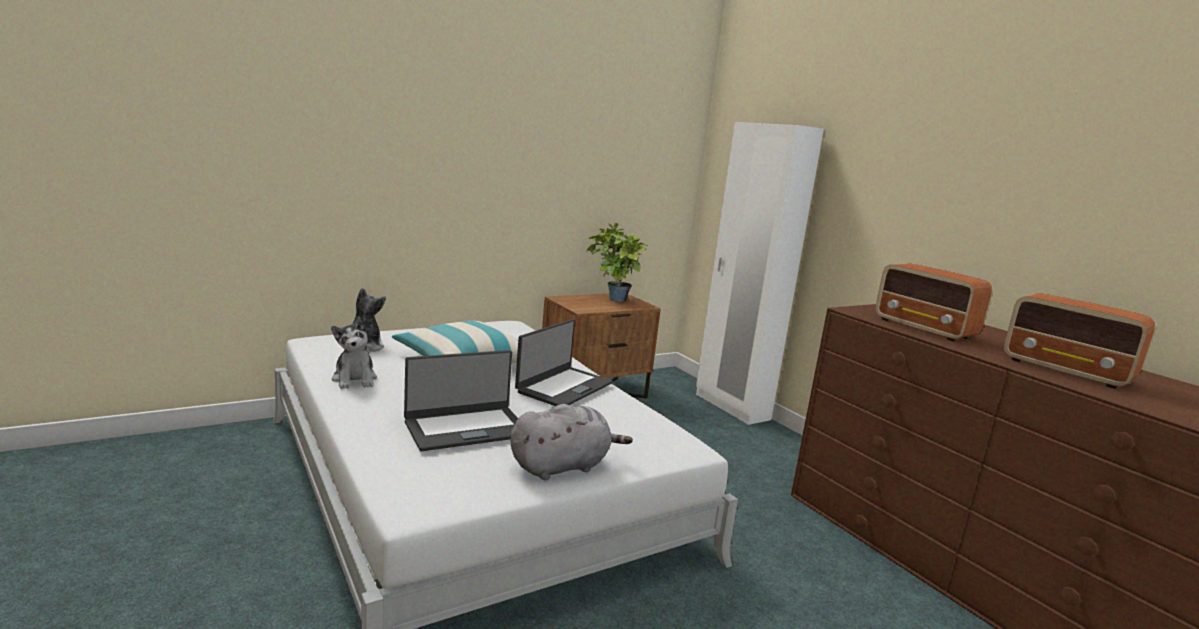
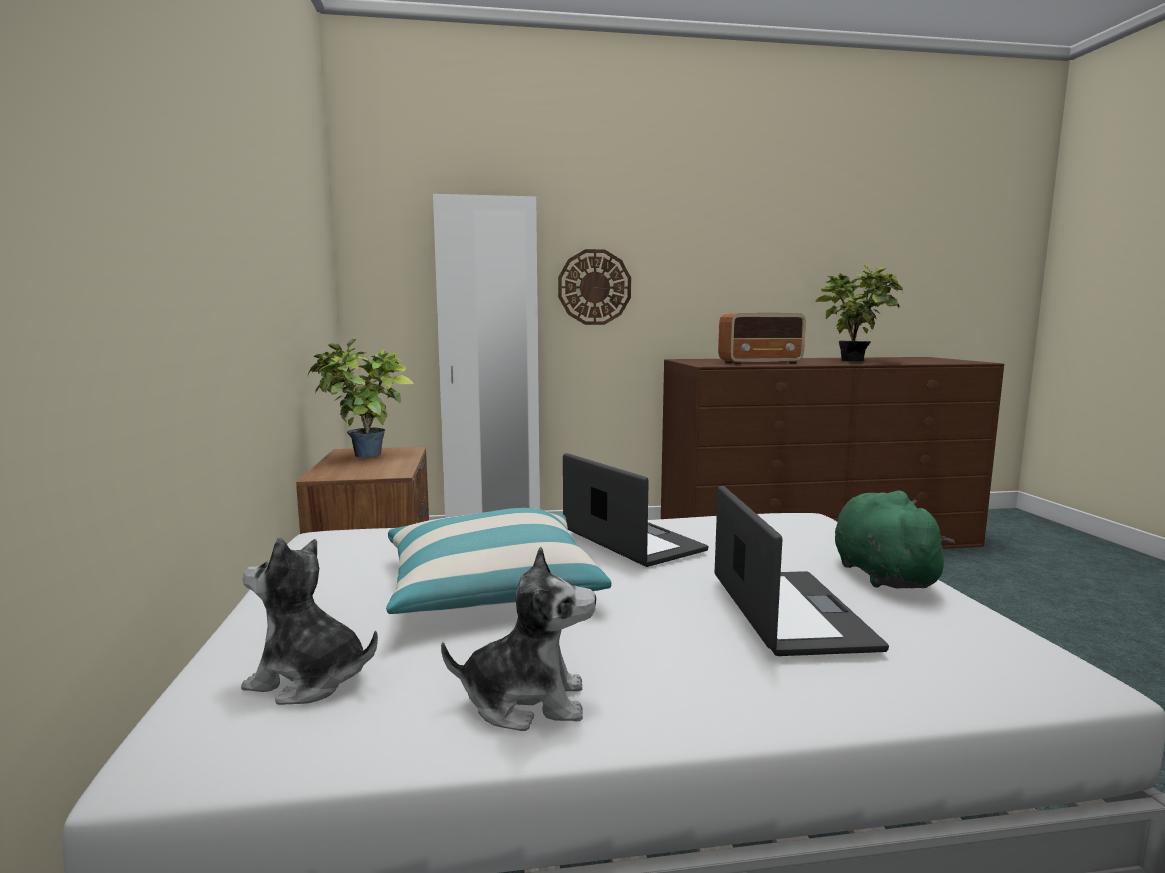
camera: 65 degrees left, 5 degrees down
grey plush toy [510,404,633,480] -> green plush toy [835,491,955,588]
radio [1004,293,1155,389] -> potted plant [815,264,903,362]
none -> wall clock [558,249,631,325]

